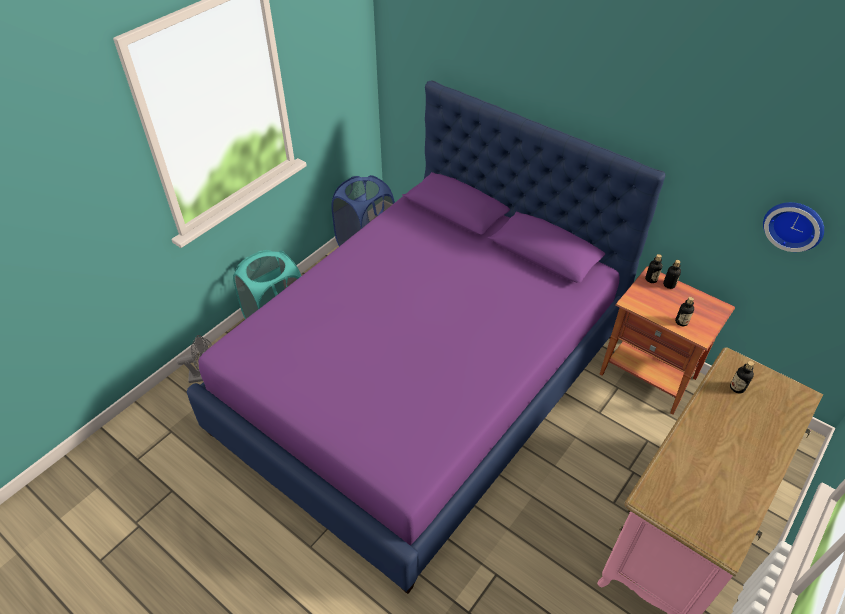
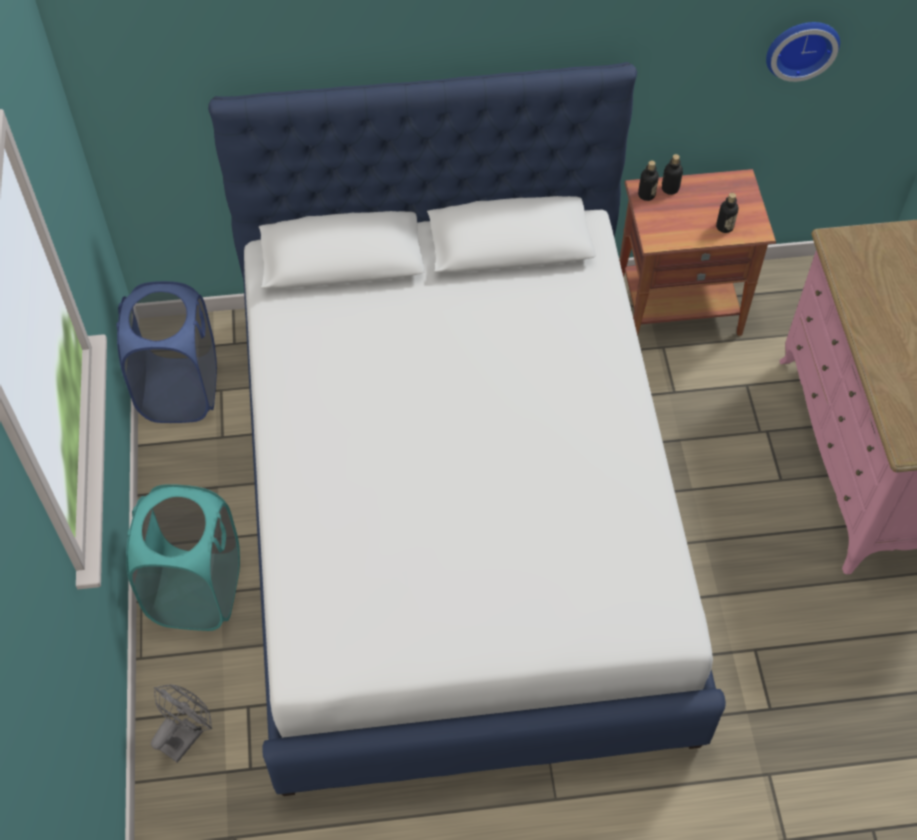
camera: 45 degrees left, 10 degrees up
purple bed [186,81,666,594] -> white bed [208,62,726,796]
bottle [730,361,754,393] -> none

